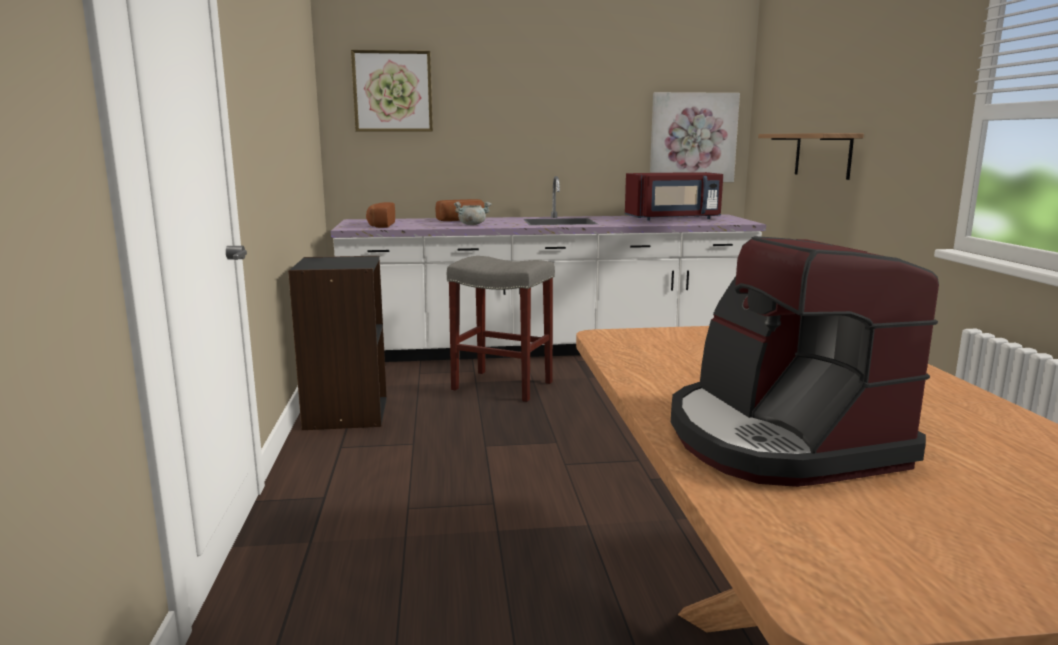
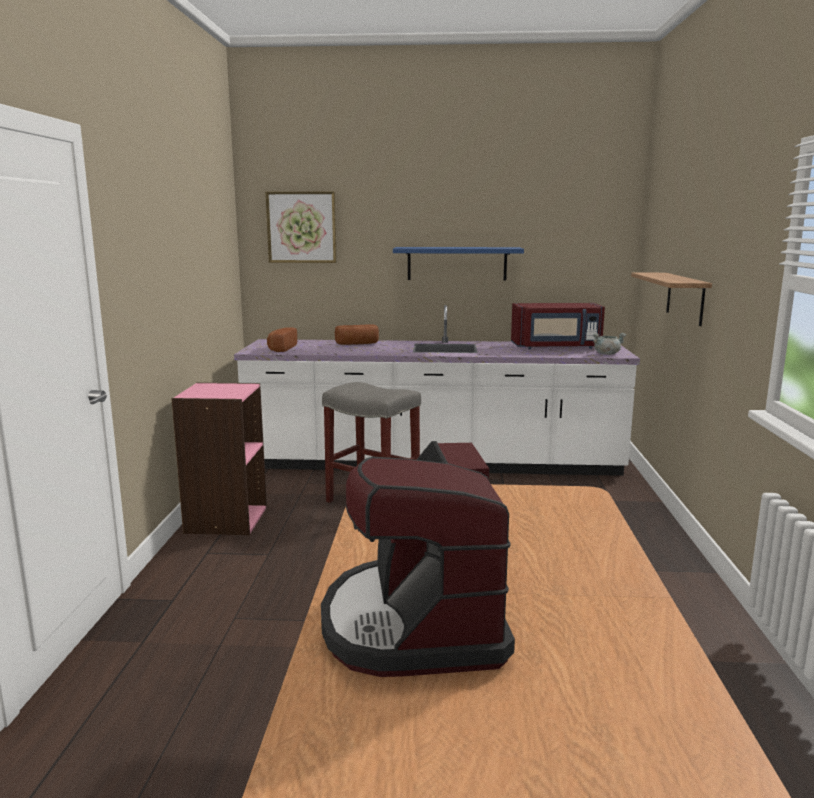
camera: 10 degrees right, 0 degrees up
black bookcase [288,256,387,430] -> pink bookcase [172,382,267,535]
grey cooking pot [454,202,492,225] -> grey cooking pot moved to [593,333,626,355]
picture [650,92,740,182] -> none
none -> blue shelf [393,247,524,281]

